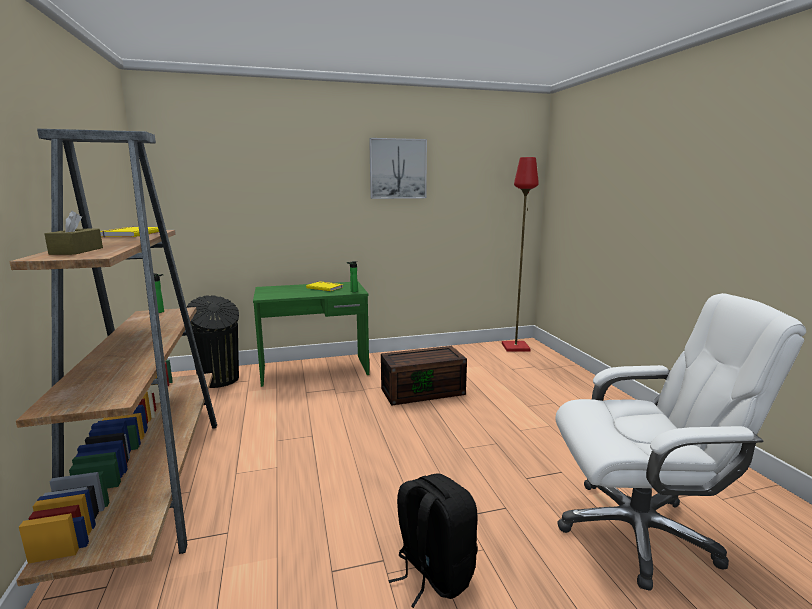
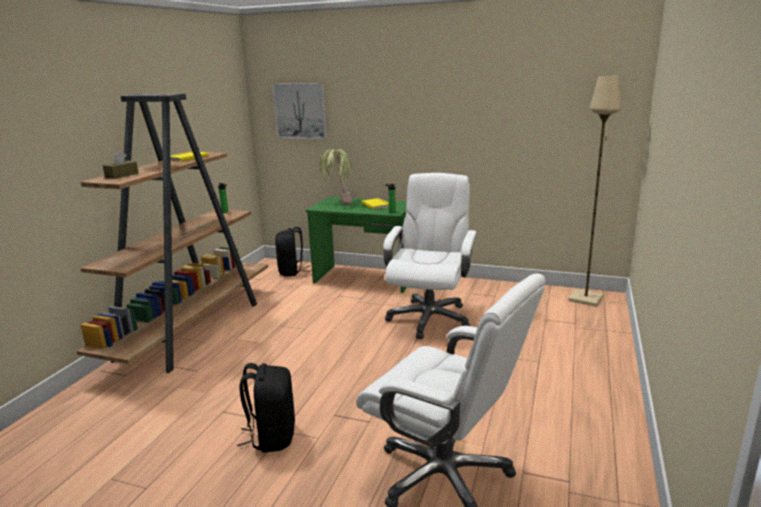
camera: 35 degrees right, 5 degrees up
black trash can [187,295,239,388] -> black backpack [275,227,310,276]
picture [369,138,427,199] -> picture moved to [273,83,327,139]
brown storage box [381,346,467,406] -> white office chair [383,173,477,339]
red floor lamp [502,157,539,352] -> beige floor lamp [568,76,621,307]
none -> potted plant [320,149,355,205]

